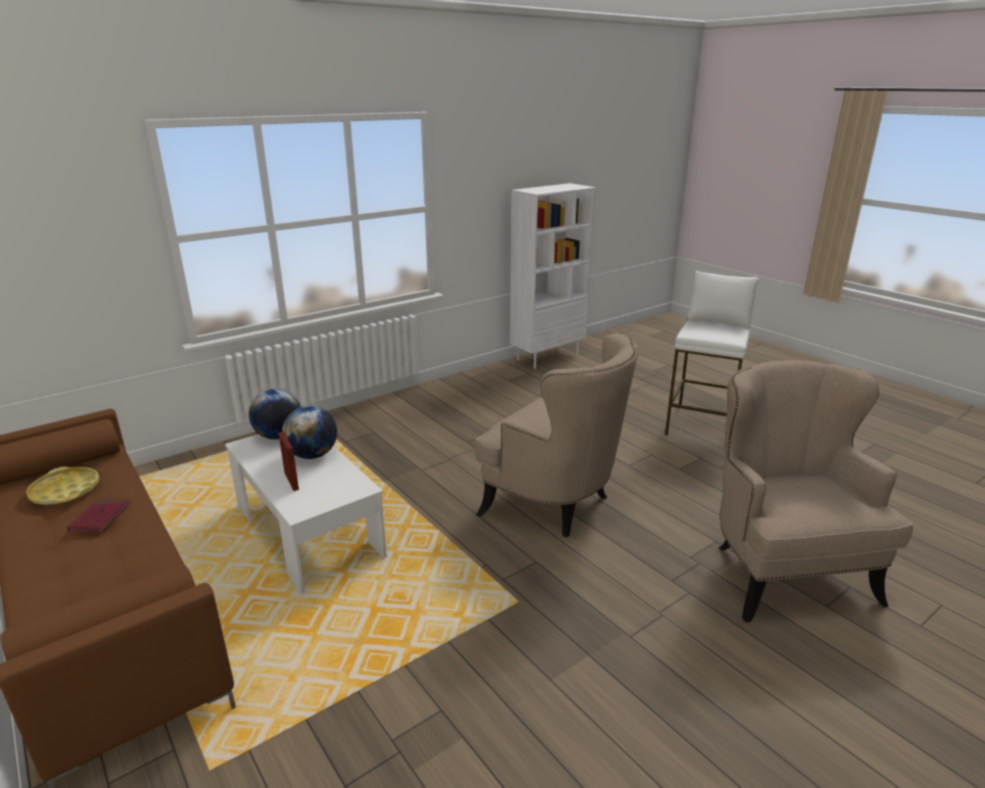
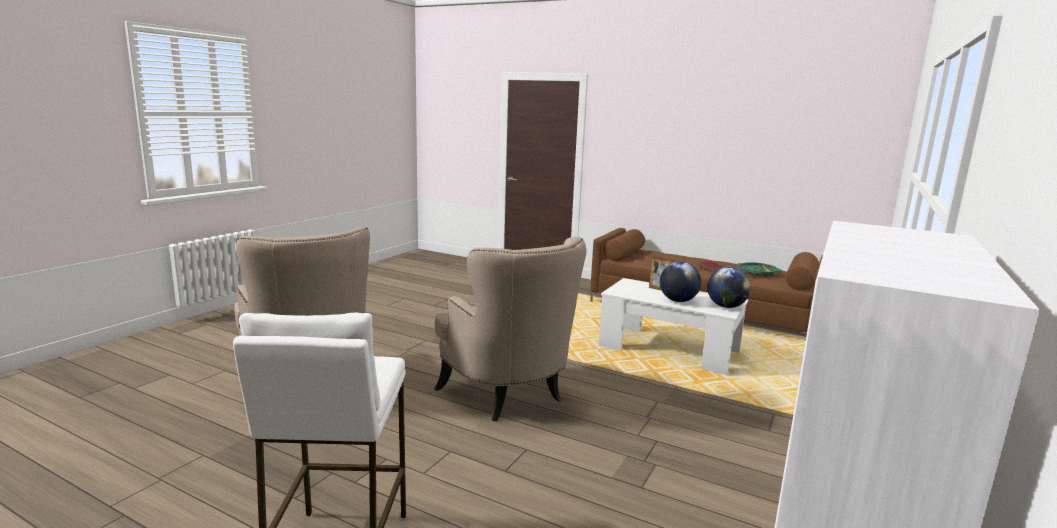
camera: 155 degrees right, 10 degrees down
yellow tray [26,467,99,505] -> green tray [737,262,782,276]
beige armchair [475,333,638,538] -> beige armchair turned 135 degrees counterclockwise [434,237,587,421]

